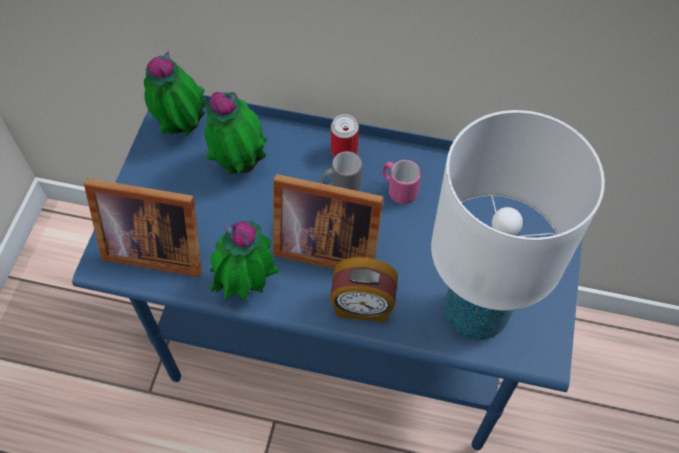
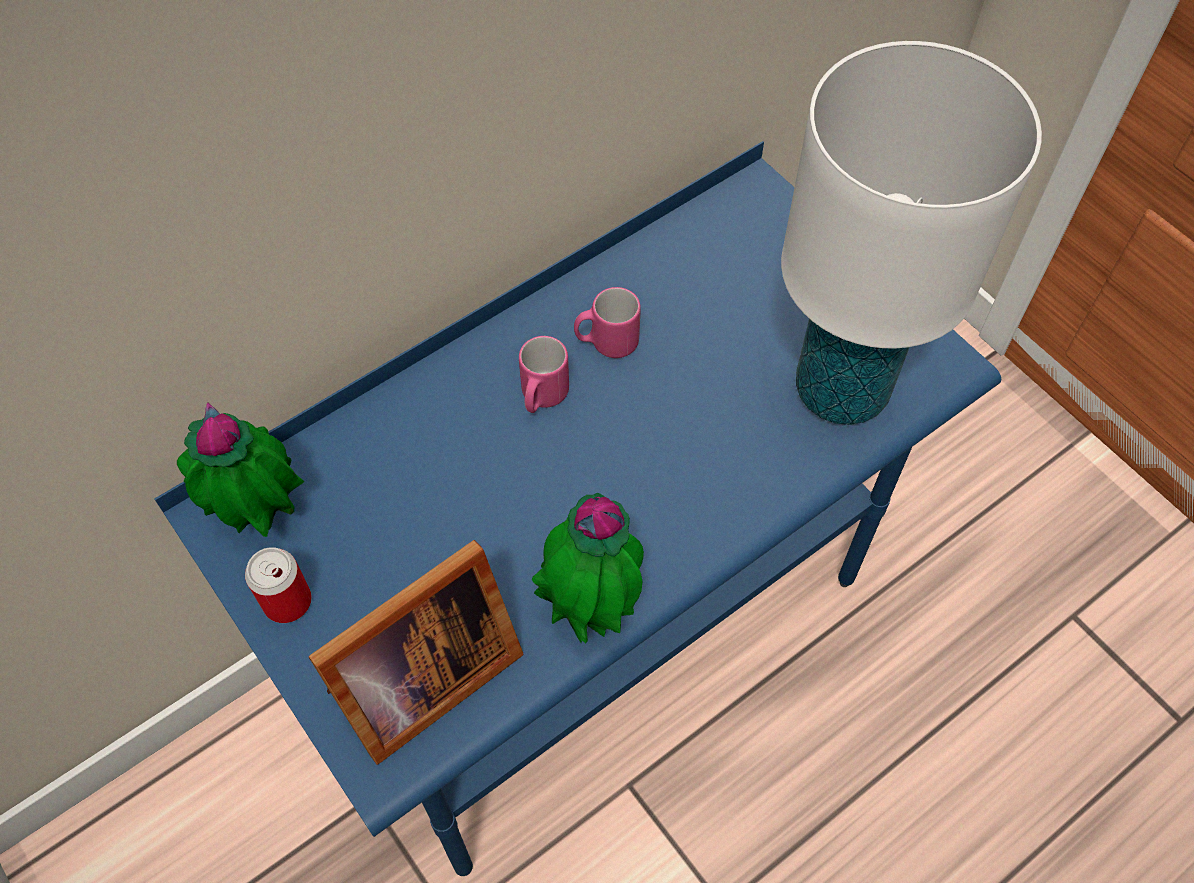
camera: 50 degrees left, 0 degrees up
potted plant [205,92,267,174] -> none
picture frame [273,174,384,269] -> none
grey mug [321,151,362,191] -> pink mug [519,336,569,413]
alarm clock [330,257,398,322] -> none
can [331,114,359,157] -> can moved to [245,547,312,623]

